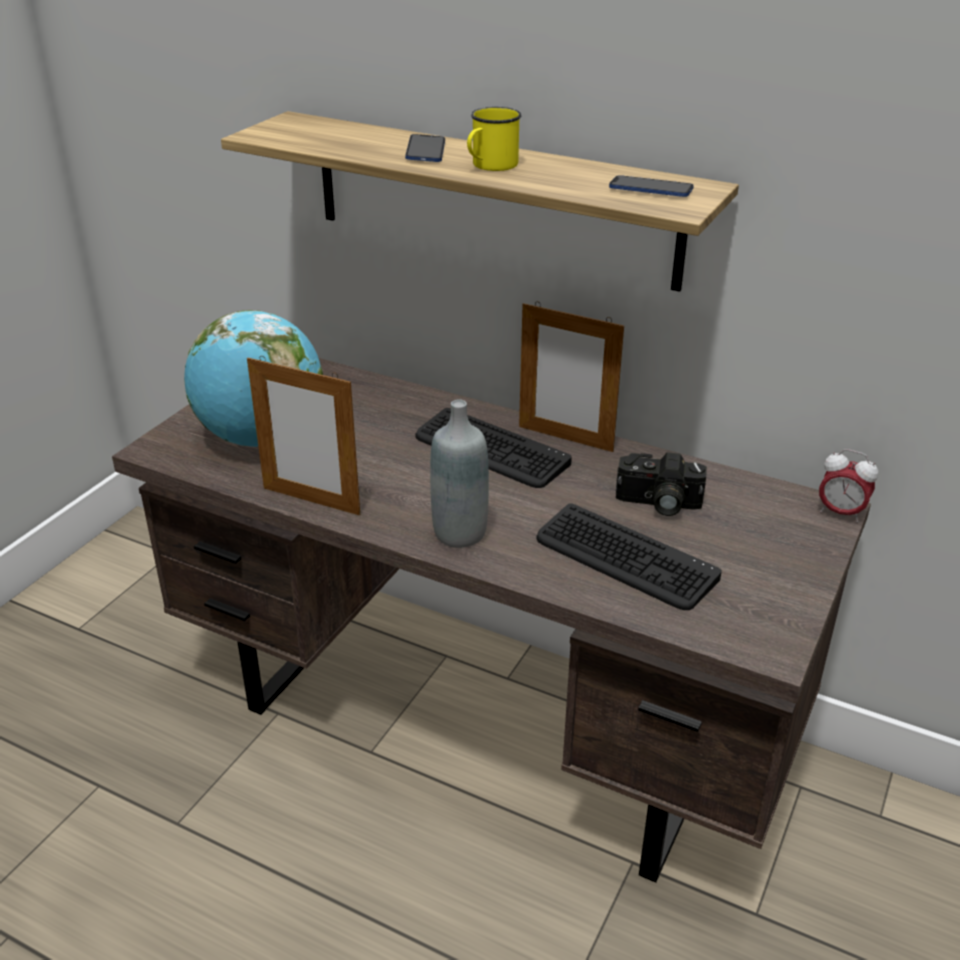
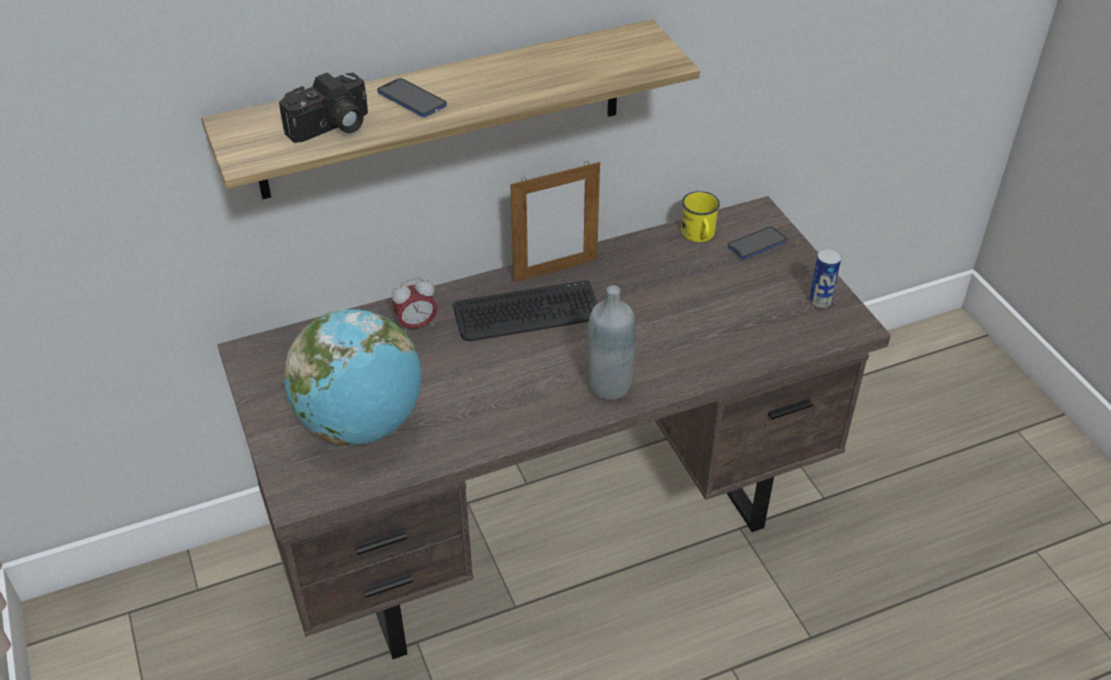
camera: 50 degrees left, 10 degrees up
picture frame [247,356,360,515] -> none
yellow mug [467,107,521,171] -> yellow mug moved to [681,191,720,242]
keyboard [536,503,722,610] -> none
phone [609,175,694,197] -> phone moved to [728,227,787,259]
camera [616,452,707,516] -> camera moved to [279,72,368,143]
alarm clock [819,449,878,523] -> alarm clock moved to [392,278,437,332]
none -> can [809,248,842,309]

